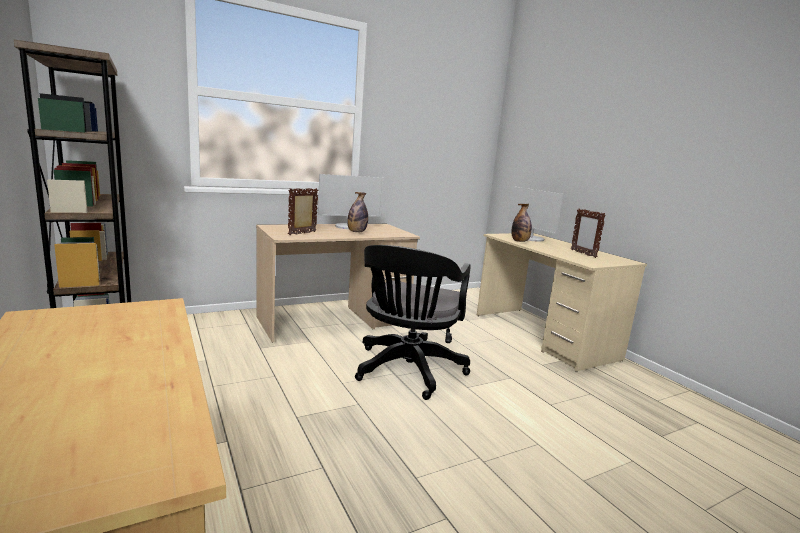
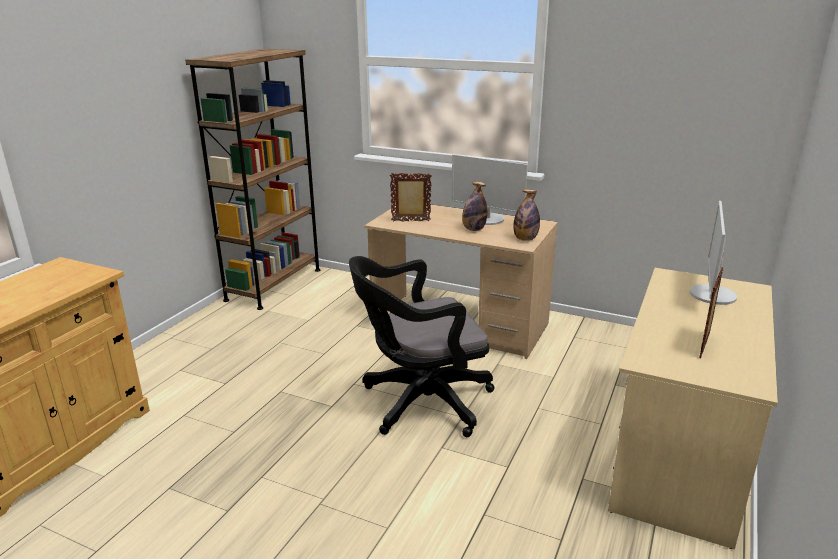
camera: 55 degrees right, 10 degrees up
bottle [512,204,532,242] -> bottle moved to [513,189,540,241]

